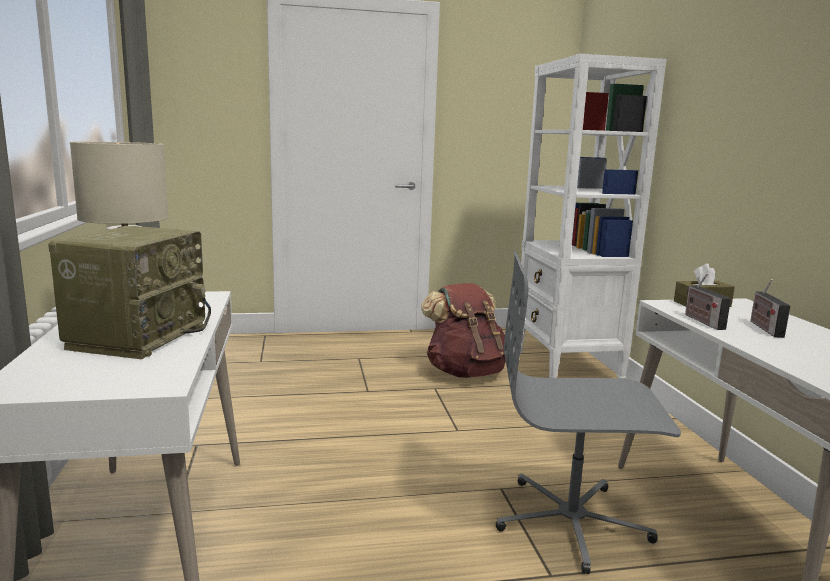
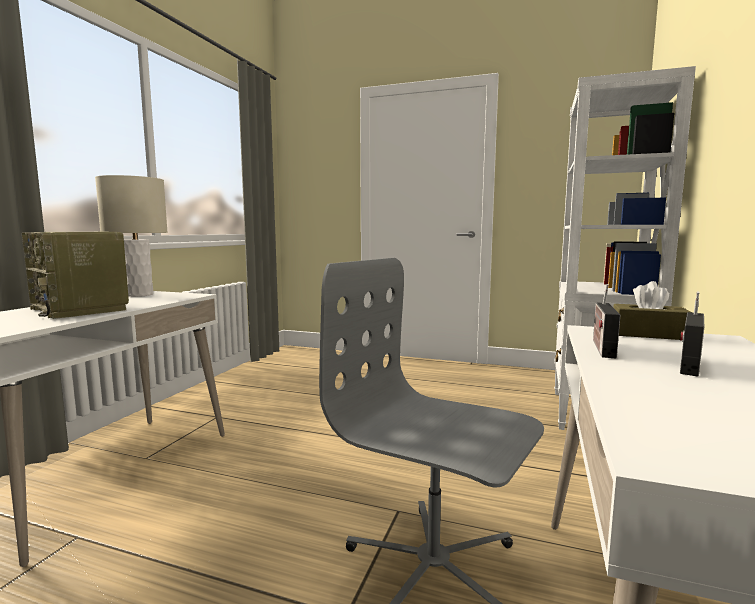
camera: 30 degrees right, 5 degrees down
radio [48,226,211,359] -> radio turned 90 degrees clockwise [22,232,129,319]
brown backpack [421,283,506,378] -> none

